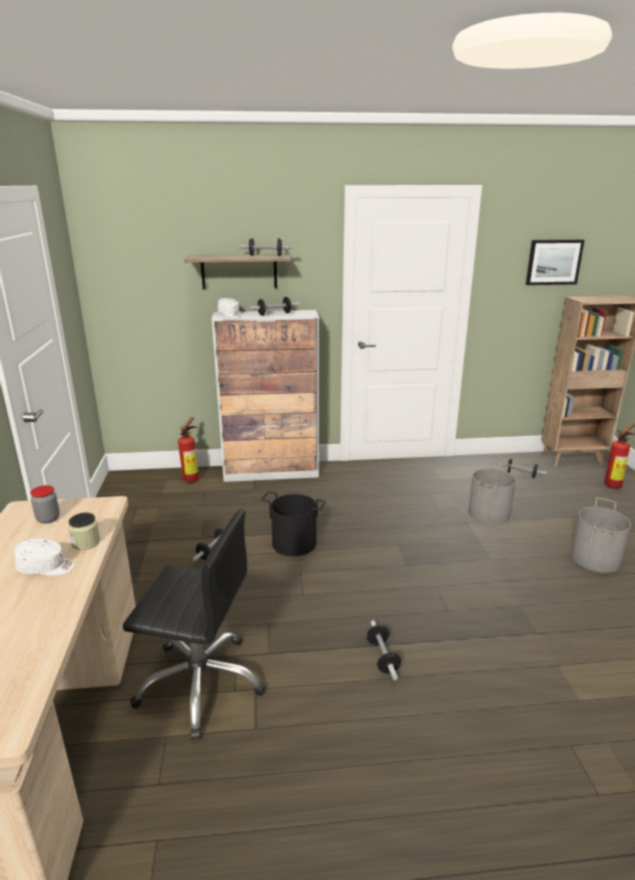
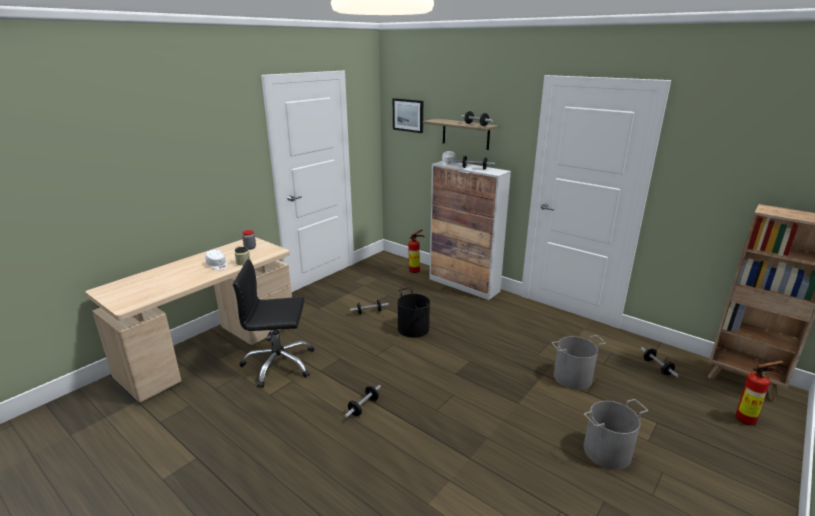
camera: 45 degrees right, 0 degrees up
black office chair [123,509,266,740] -> black office chair turned 120 degrees clockwise [233,259,314,388]
picture [526,240,585,285] -> picture moved to [393,98,423,133]

